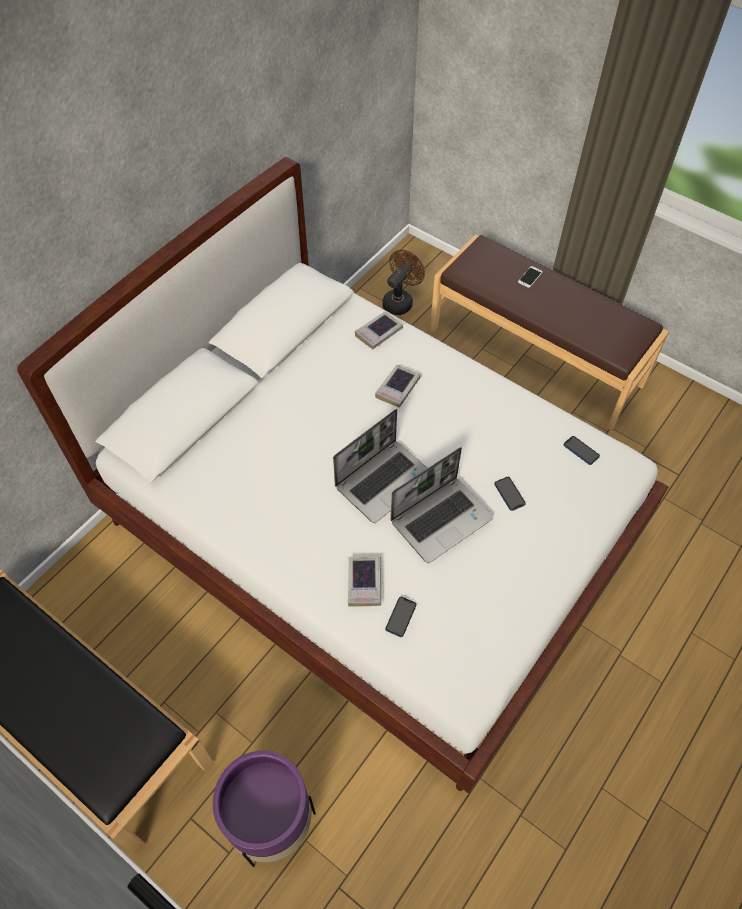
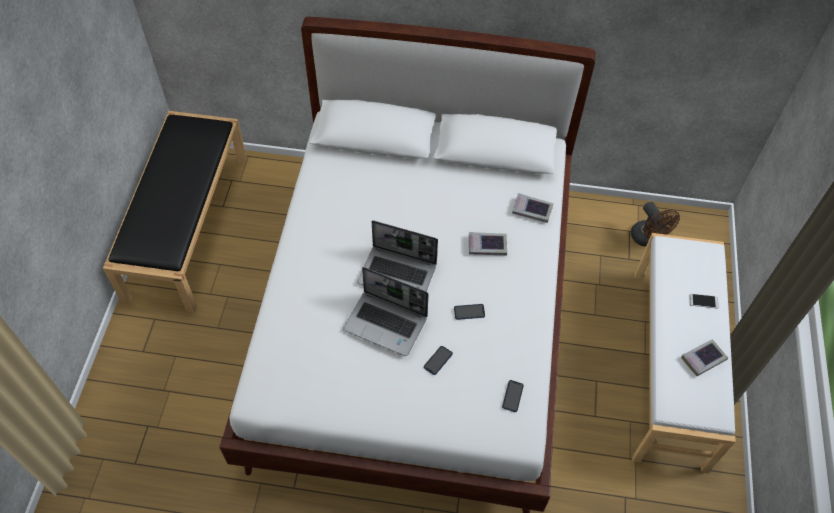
camera: 60 degrees right, 0 degrees up
purple planter [213,751,316,867] -> none
book [348,557,381,607] -> book moved to [681,339,728,376]
brown fan [382,250,425,315] -> brown fan turned 60 degrees clockwise [631,202,680,247]
phone [385,597,417,637] -> phone moved to [454,304,485,320]
brown bench [430,235,669,431] -> white bench [632,233,736,473]

